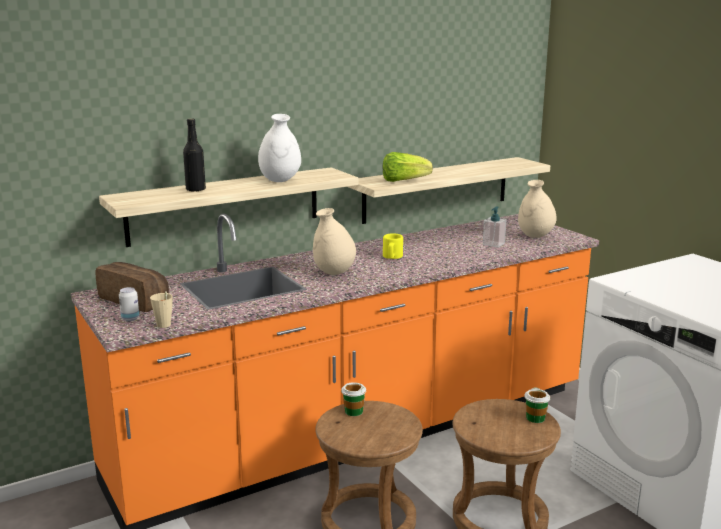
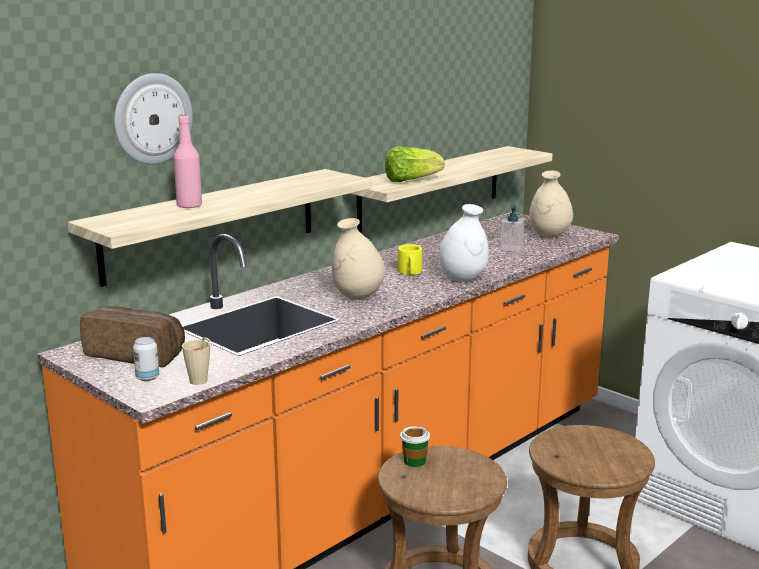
camera: 15 degrees left, 0 degrees up
black bottle [183,118,206,192] -> pink bottle [173,115,202,209]
white vase [258,114,301,182] -> white vase moved to [439,204,489,282]
cup [524,388,550,423] -> none
none -> wall clock [114,73,193,165]

